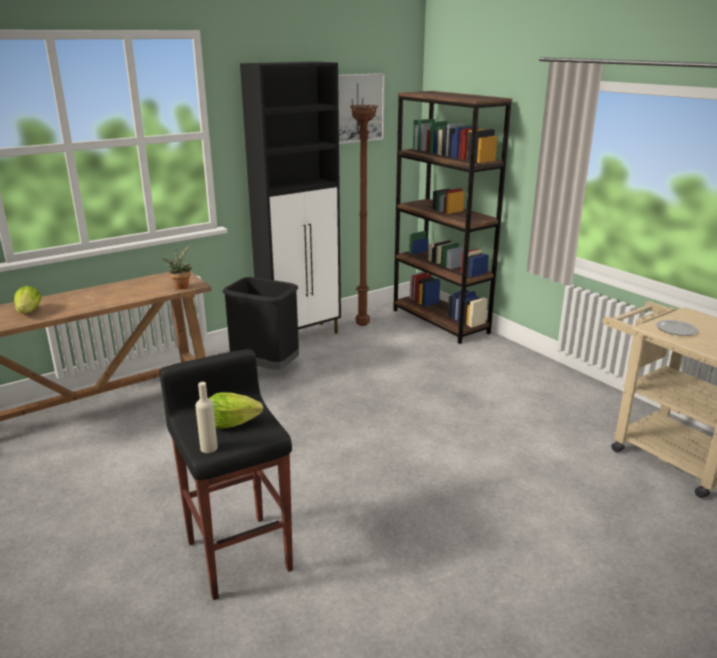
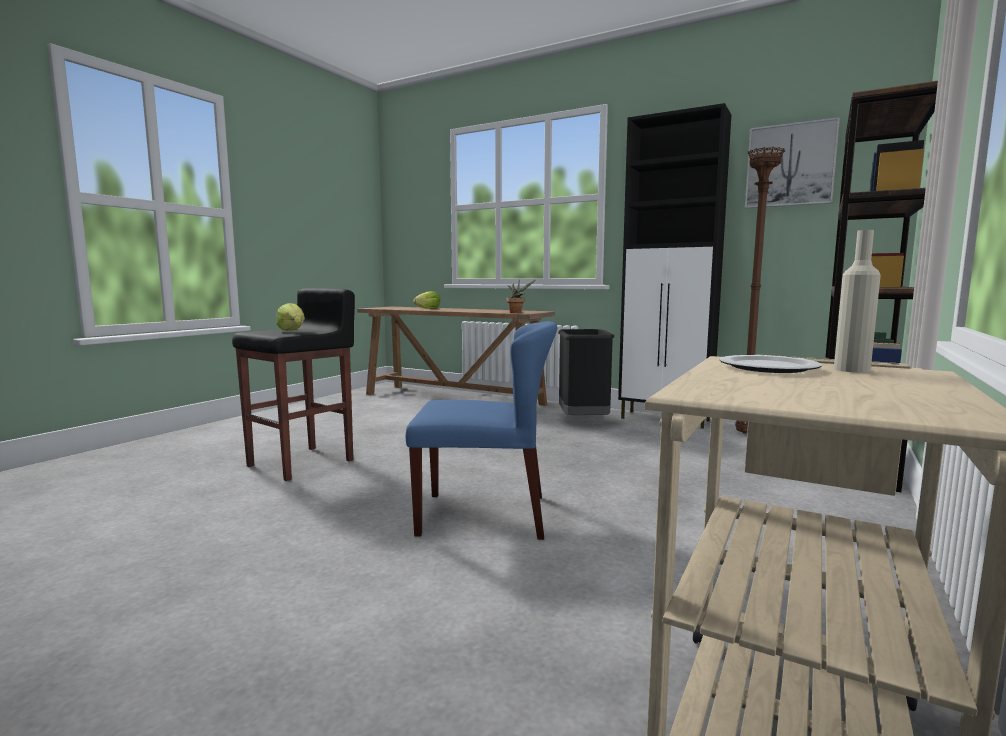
camera: 65 degrees right, 15 degrees down
beige bottle [195,382,218,453] -> beige bottle moved to [834,230,881,373]
none -> blue chair [406,321,557,540]

